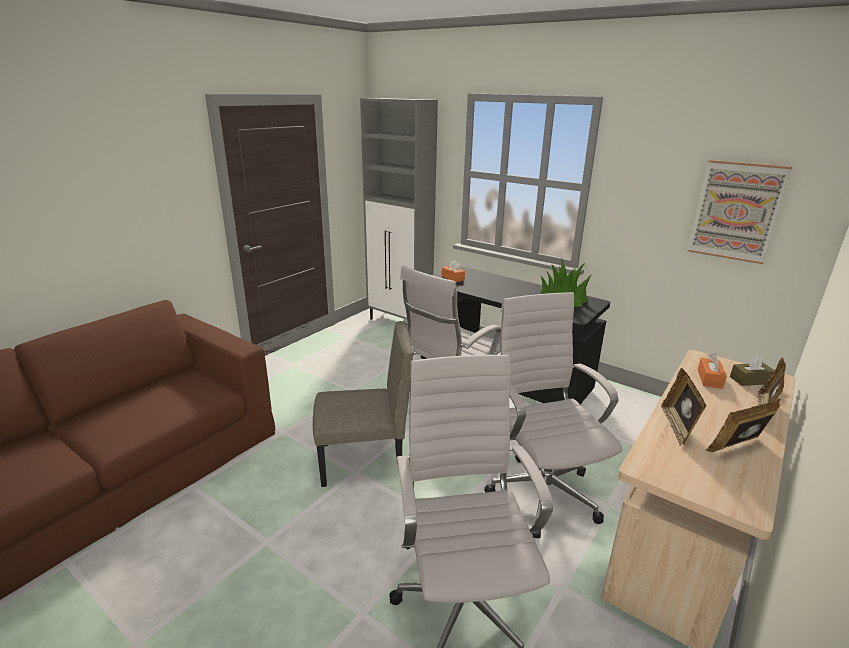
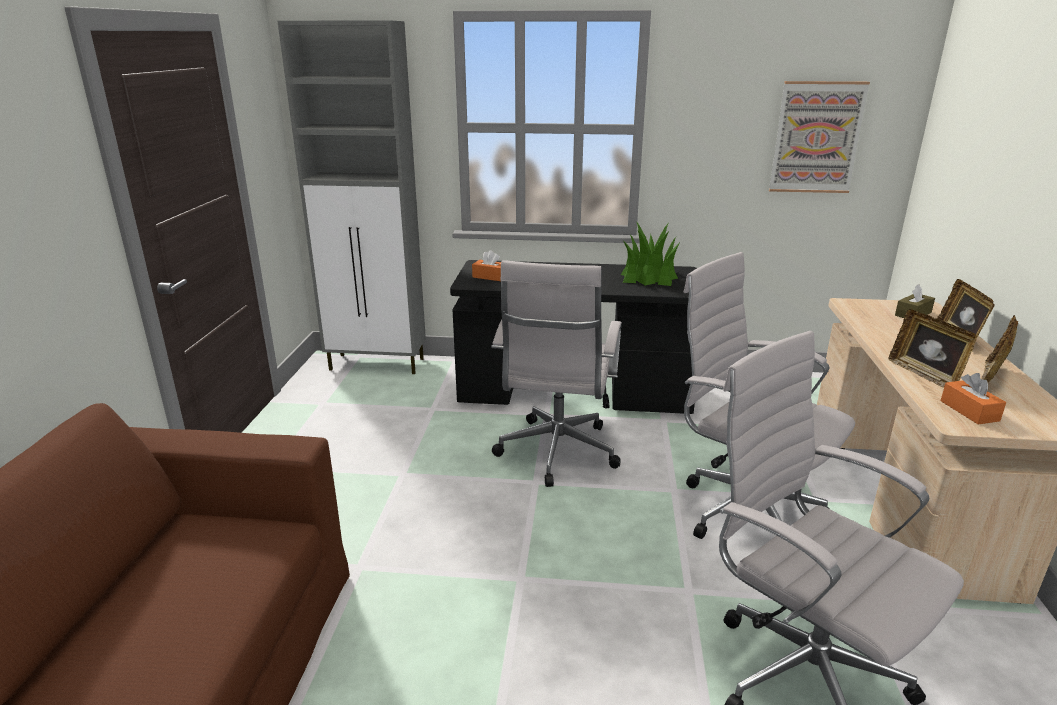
camera: 30 degrees left, 0 degrees up
beige chair [313,321,413,487] -> none
orange tissue box [698,353,727,389] -> orange tissue box moved to [941,373,1006,424]

